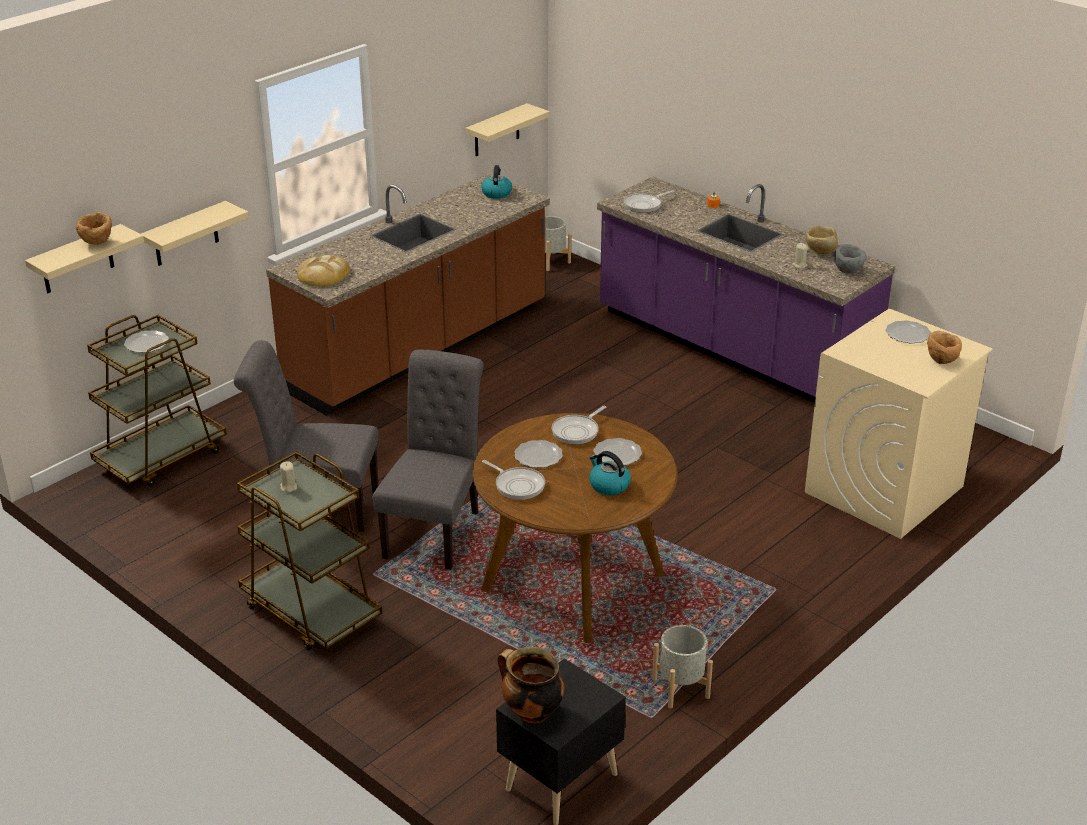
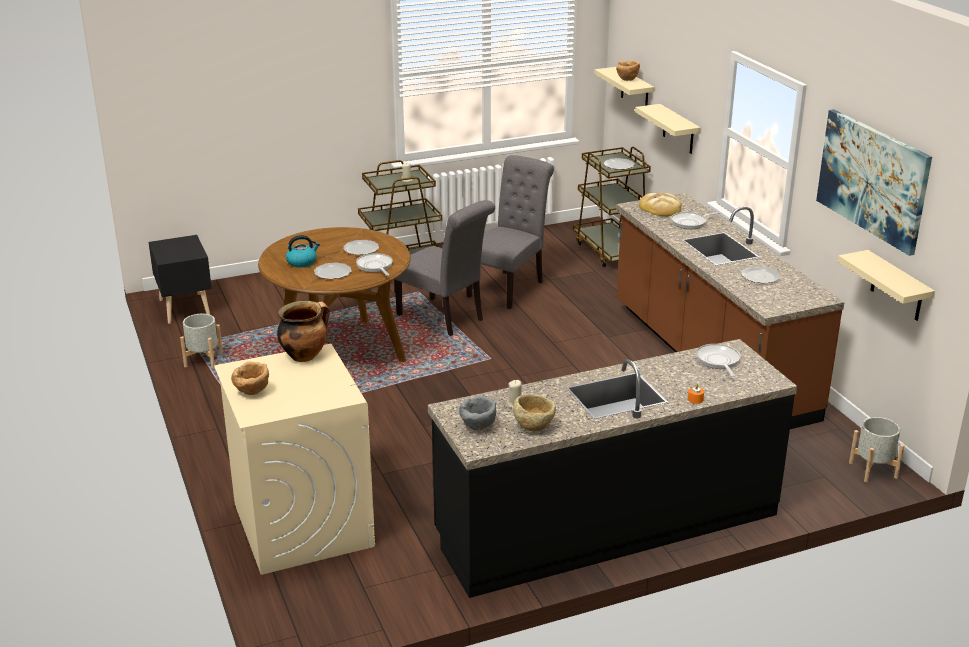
camera: 115 degrees right, 5 degrees down
kettle [481,165,512,199] -> none
frying pan [482,460,545,500] -> frying pan moved to [671,212,721,229]
cooking pot [497,647,564,723] -> cooking pot moved to [277,301,330,362]
purple counter [597,176,895,403] -> black counter [428,339,797,598]
plate [885,320,931,344] -> plate moved to [741,266,781,284]
none -> picture [816,109,932,256]

